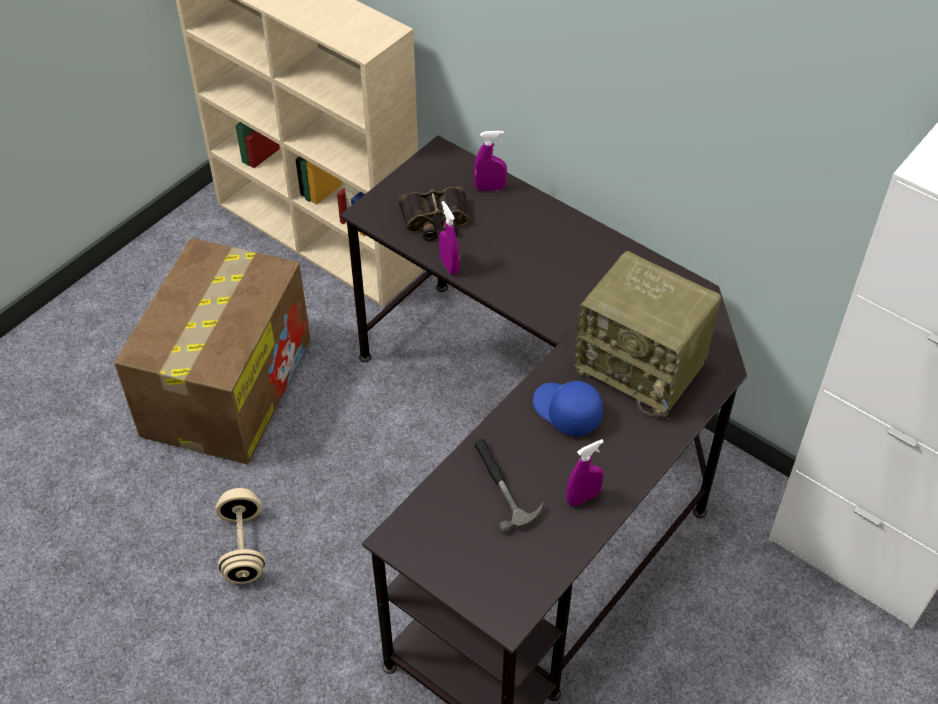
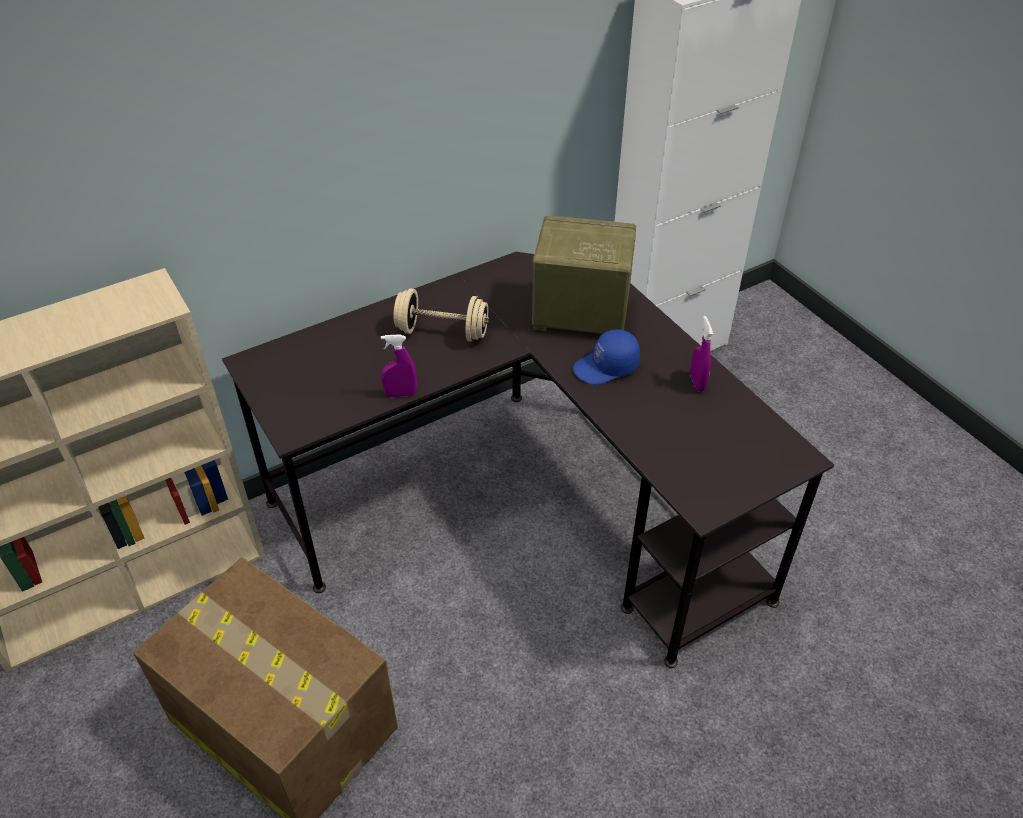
camera: 70 degrees left, 5 degrees down
beige dumbbell [216,488,266,584] -> beige dumbbell moved to [393,288,490,342]
binoculars [398,187,469,241] -> none
purple spray bottle [474,131,507,191] -> none
hammer [474,438,543,533] -> none
radio [574,251,721,417] -> radio turned 135 degrees counterclockwise [532,215,636,334]

